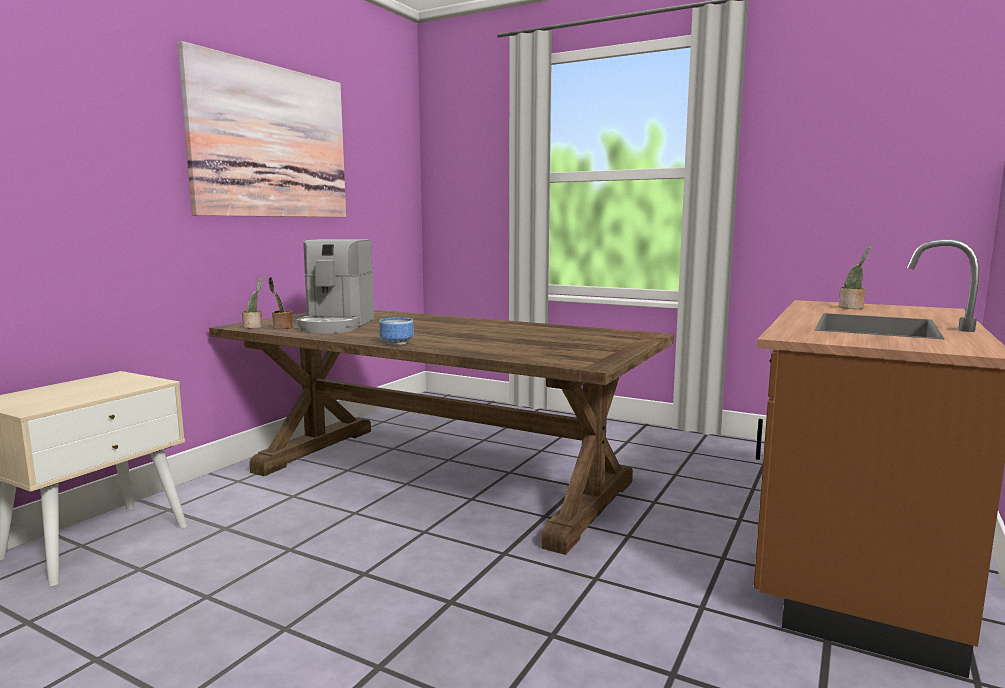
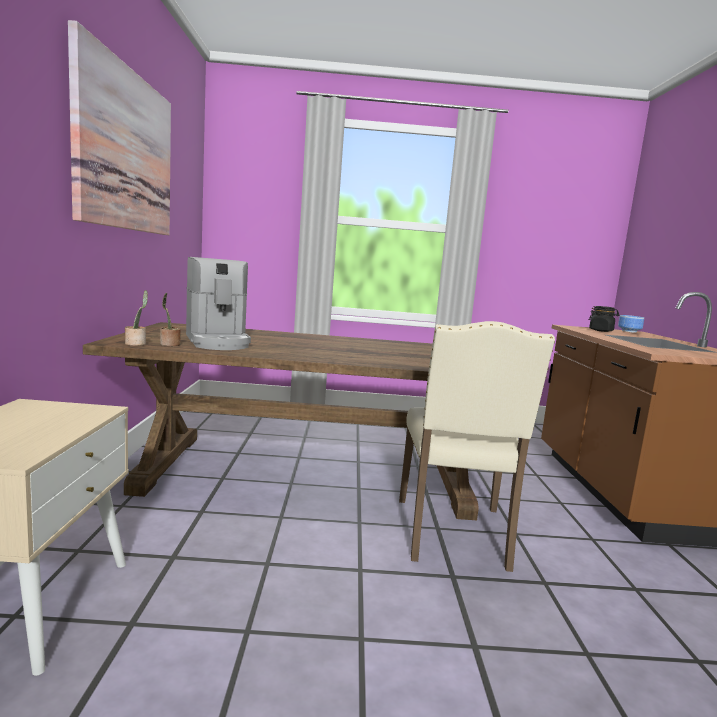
camera: 30 degrees left, 0 degrees up
bowl [379,317,414,345] -> bowl moved to [618,315,644,333]
potted plant [838,245,872,309] -> black jar [588,306,619,332]
none -> beige chair [399,321,555,572]

